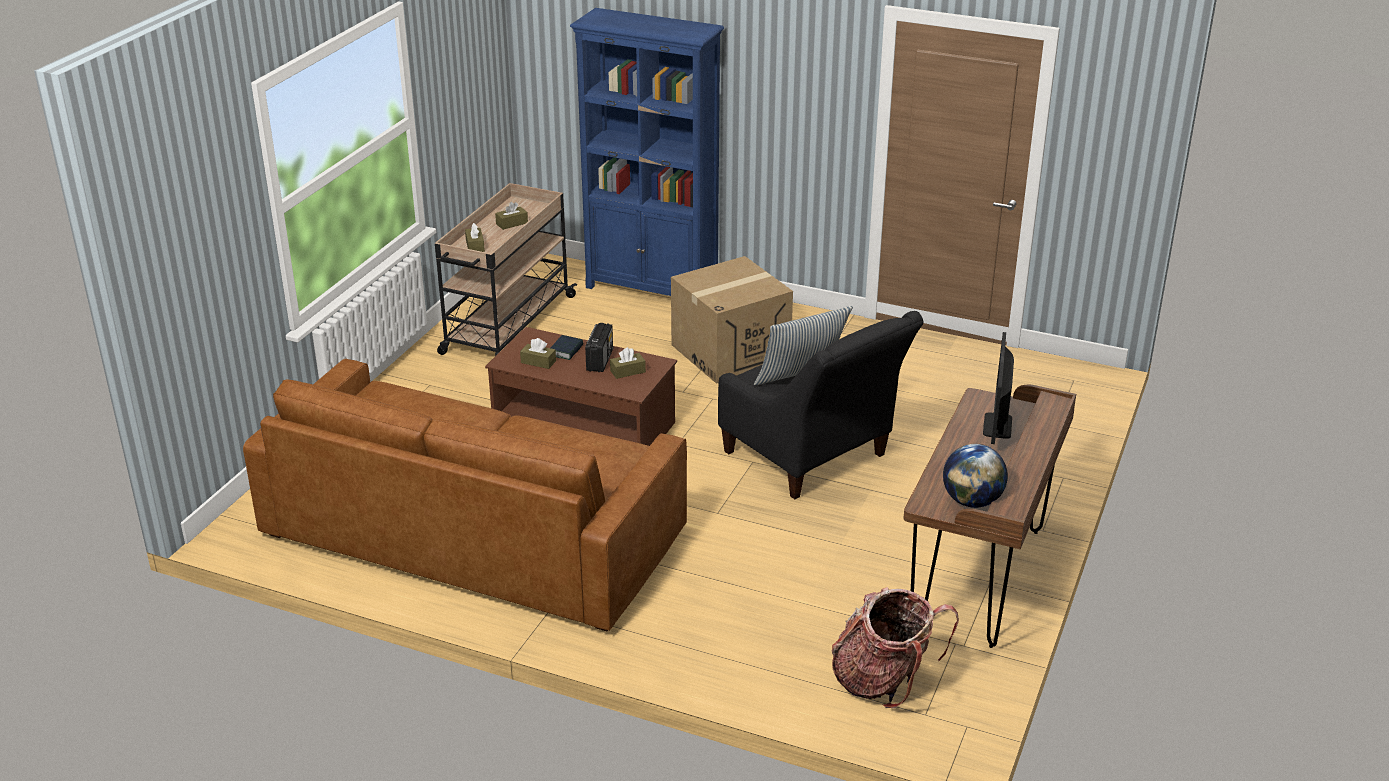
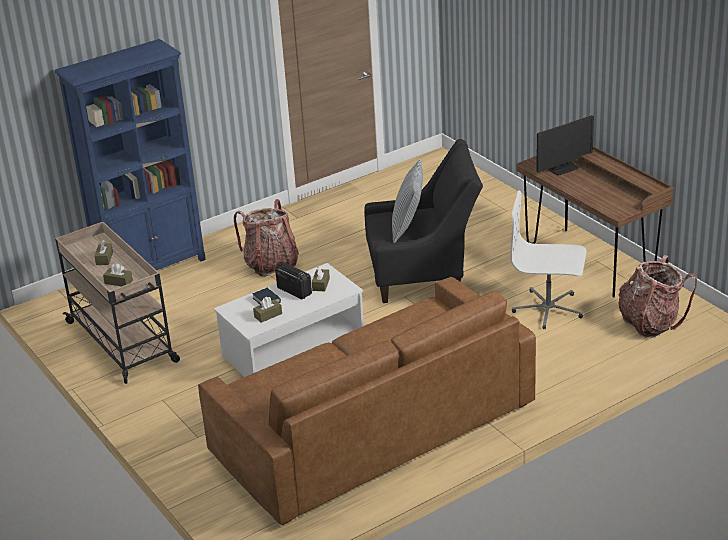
camera: 55 degrees left, 0 degrees up
brown coffee table [485,327,677,446] -> white coffee table [214,263,364,377]
cardboard box [671,256,793,384] -> backpack [234,199,299,277]
globe [943,444,1008,508] -> none
monitor [983,332,1014,444] -> monitor turned 75 degrees counterclockwise [536,115,594,175]
none -> white office chair [510,191,587,329]

